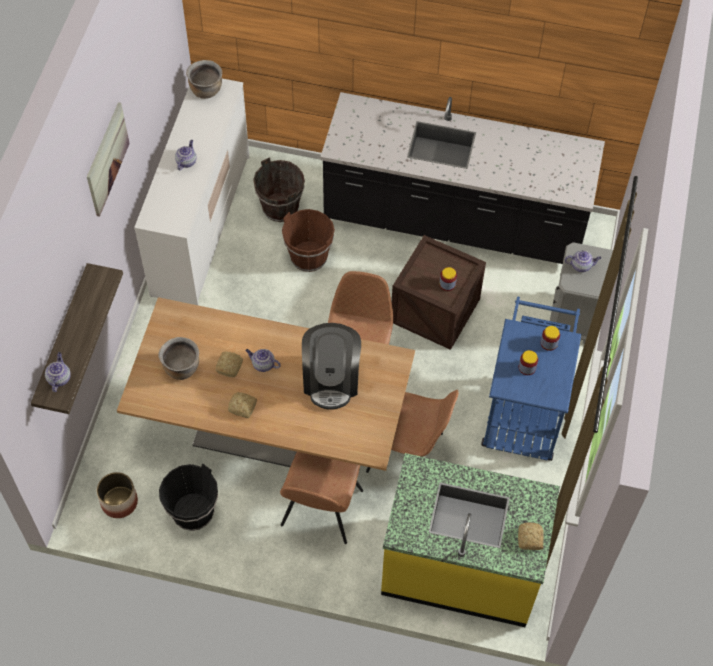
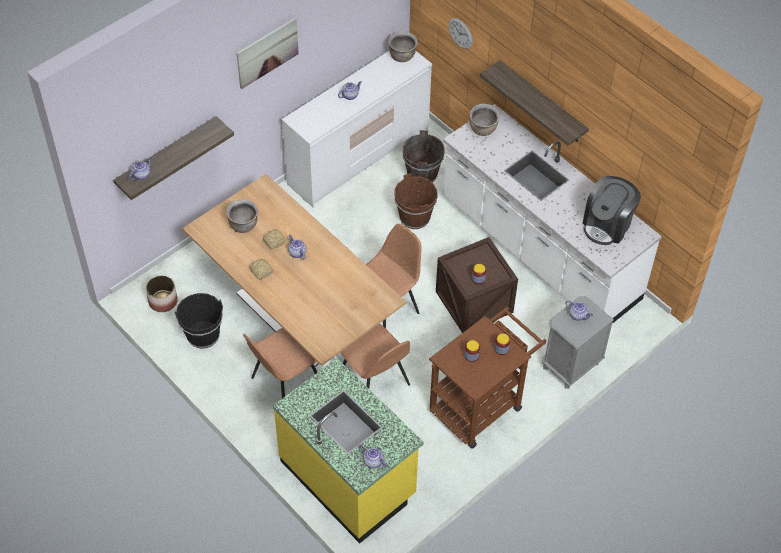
camera: 35 degrees right, 5 degrees down
coffee machine [302,323,361,410] -> coffee machine moved to [583,176,641,245]
black counter [320,92,605,264] -> white counter [443,104,662,324]
blue cart [481,296,581,461] -> brown cart [429,307,546,449]
bread [518,522,544,550] -> teapot [359,445,387,468]
none -> wall clock [449,18,473,49]
none -> brown cooking pot [470,104,500,136]
none -> shelf [480,60,589,146]

